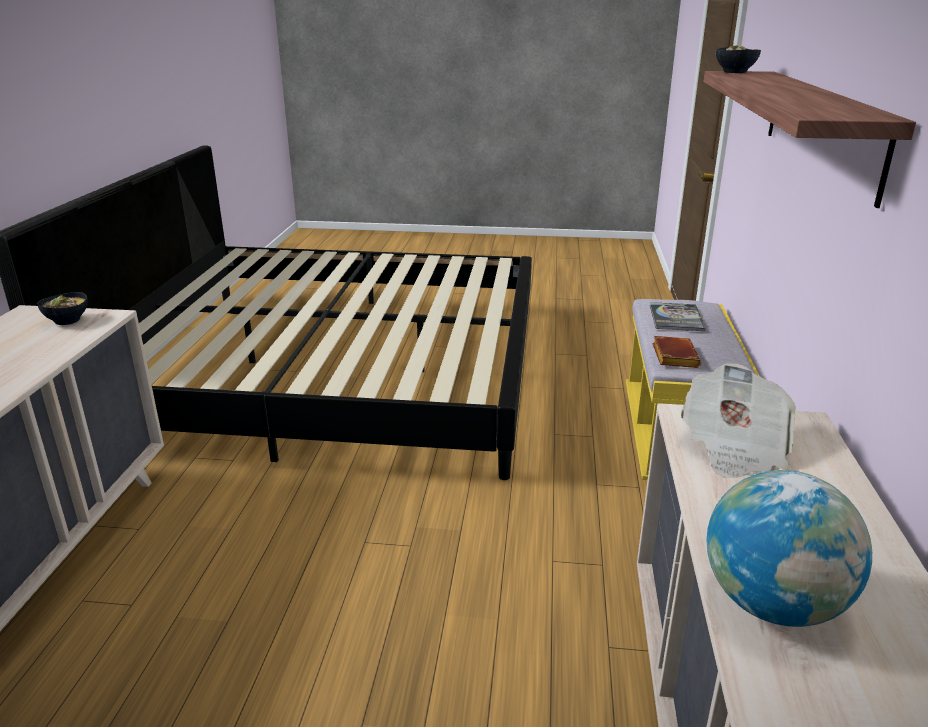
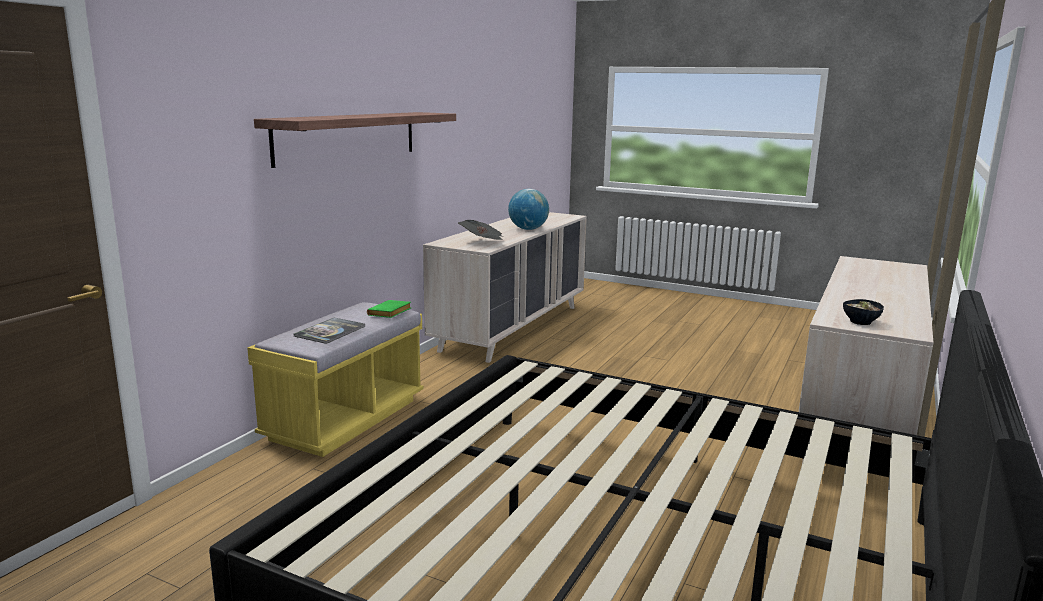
camera: 160 degrees left, 10 degrees down
brown book [652,336,701,368] -> green book [367,300,411,318]
bowl [716,46,761,73] -> none

